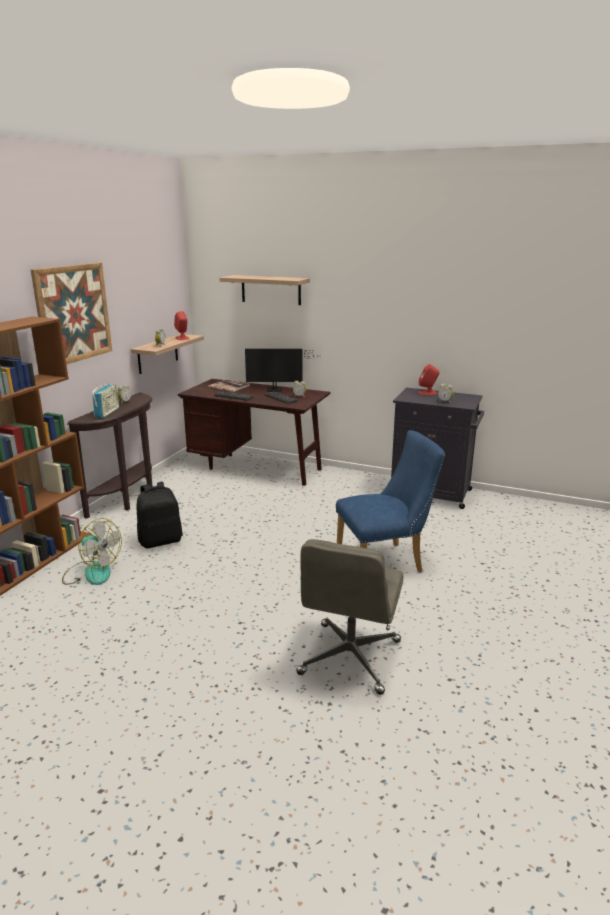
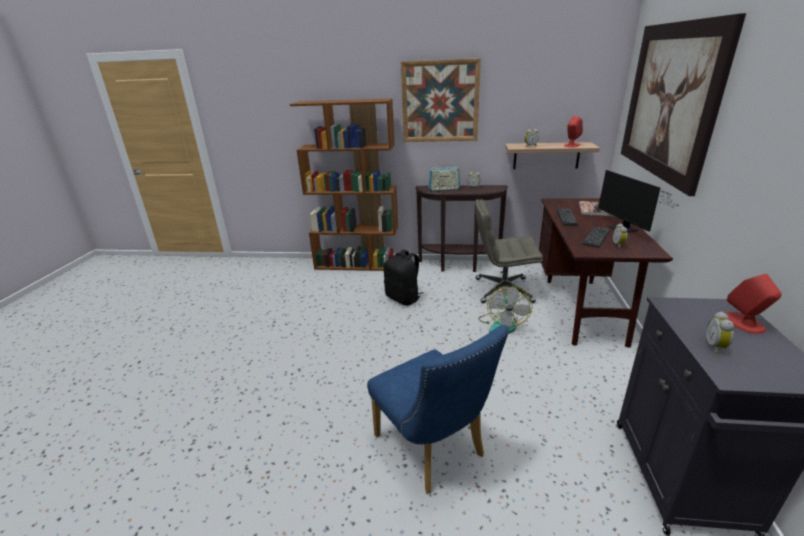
camera: 75 degrees right, 5 degrees up
fan [62,518,122,585] -> fan moved to [479,285,532,334]
shelf [219,275,310,305] -> picture [621,13,746,196]
grey office chair [296,539,403,695] -> grey office chair moved to [475,199,543,303]

